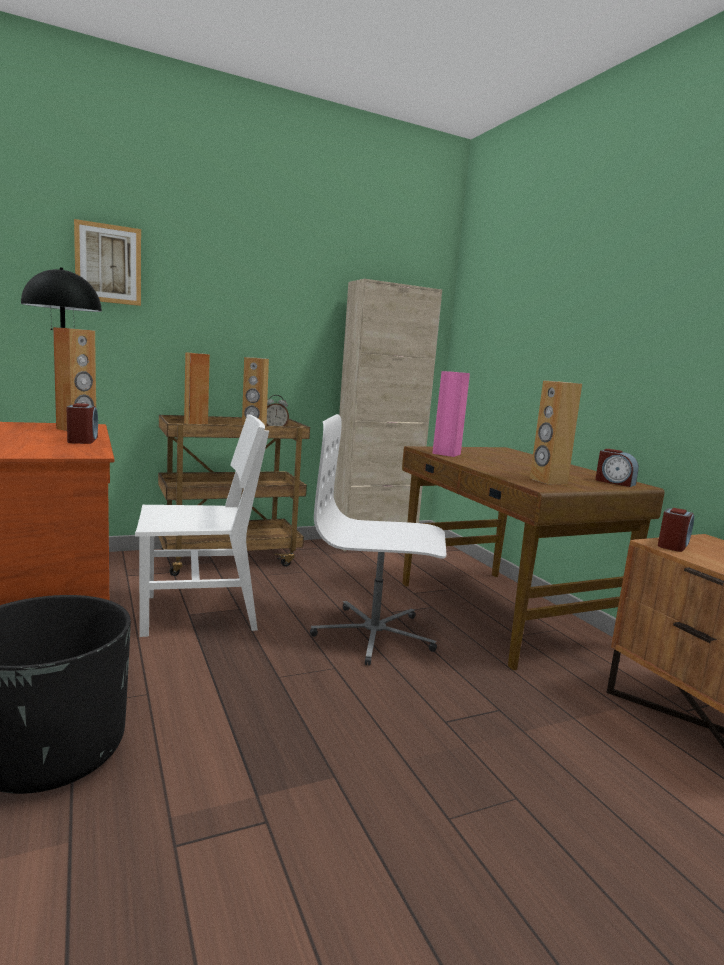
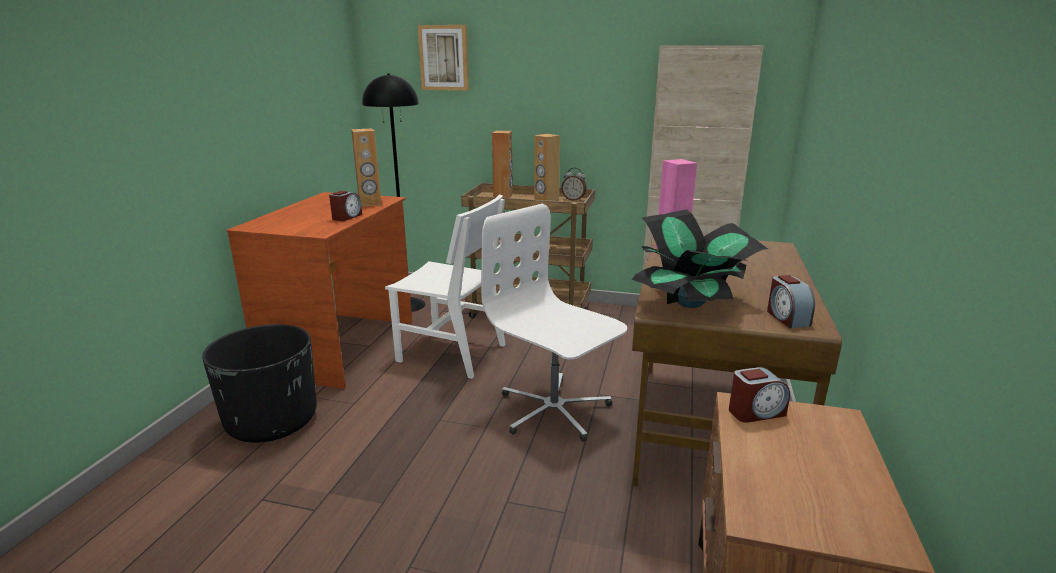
camera: 40 degrees right, 10 degrees up
brown speaker [530,380,582,484] -> potted plant [632,209,768,308]

